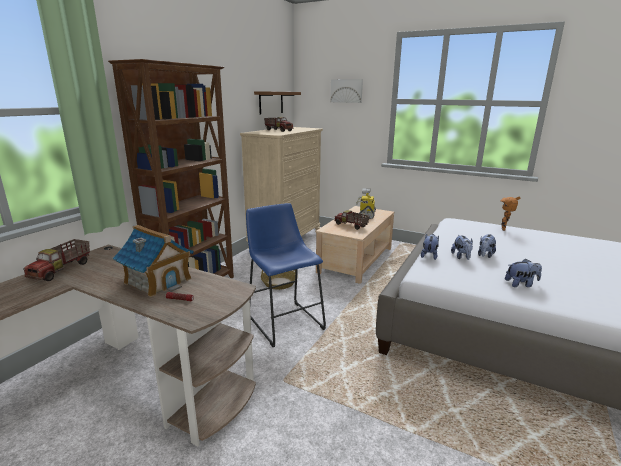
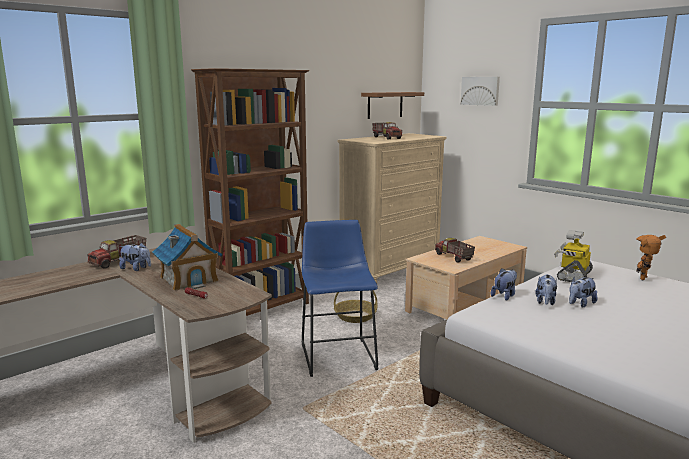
camera: 20 degrees right, 5 degrees down
toy robot [356,188,376,219] -> toy robot moved to [554,230,593,282]
plush toy [505,259,542,287] -> plush toy moved to [119,243,151,271]

